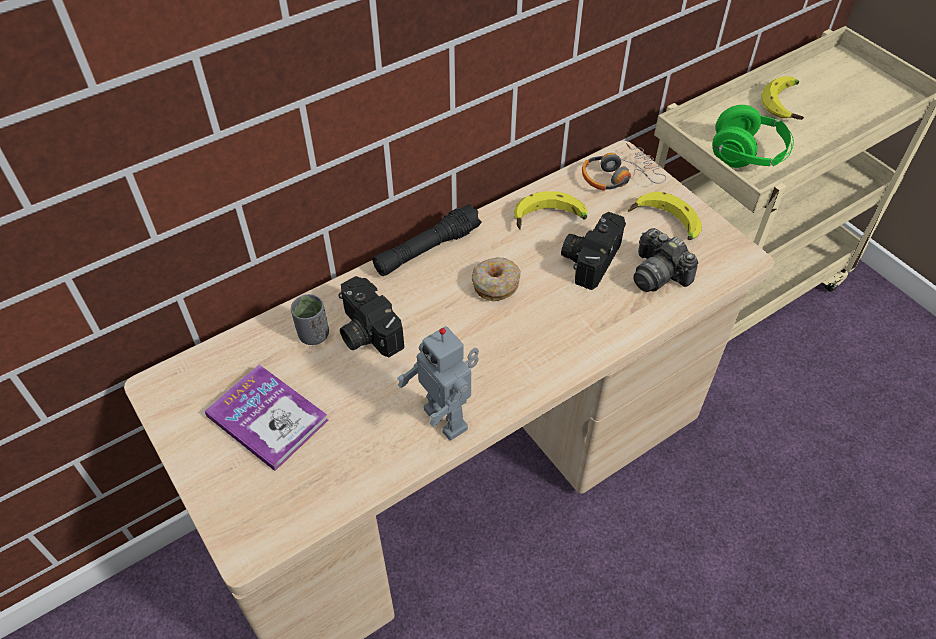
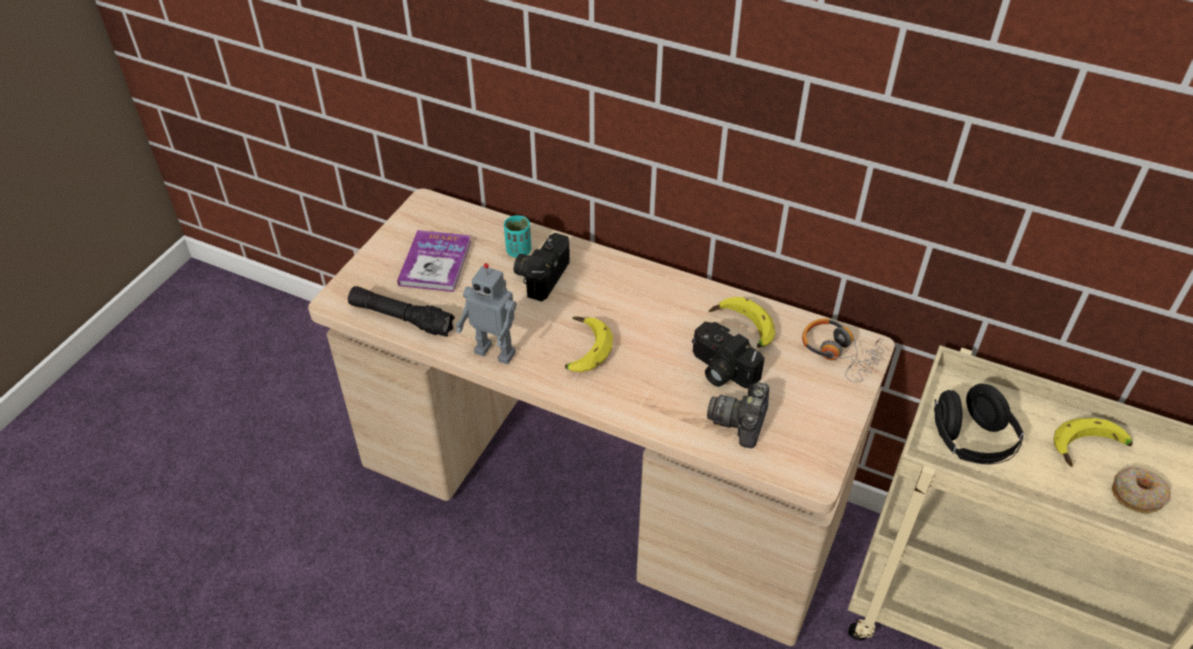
camera: 60 degrees right, 5 degrees down
grey cup [291,294,329,345] -> turquoise cup [504,215,531,258]
black flashlight [373,204,482,276] -> black flashlight moved to [348,286,455,337]
toy robot [397,326,479,440] -> toy robot turned 90 degrees counterclockwise [455,263,517,364]
donut [472,257,521,301] -> donut moved to [1112,466,1171,513]
camera [561,212,626,290] -> camera turned 135 degrees counterclockwise [692,322,764,389]
banana [628,192,702,240] -> banana moved to [565,316,613,372]
green headphones [712,105,794,168] -> black headphones [934,384,1024,465]

